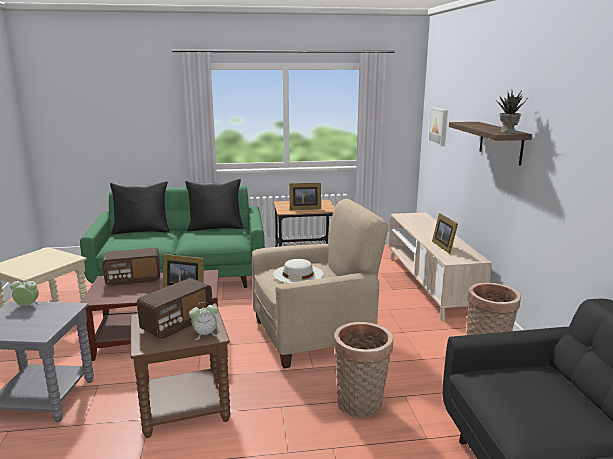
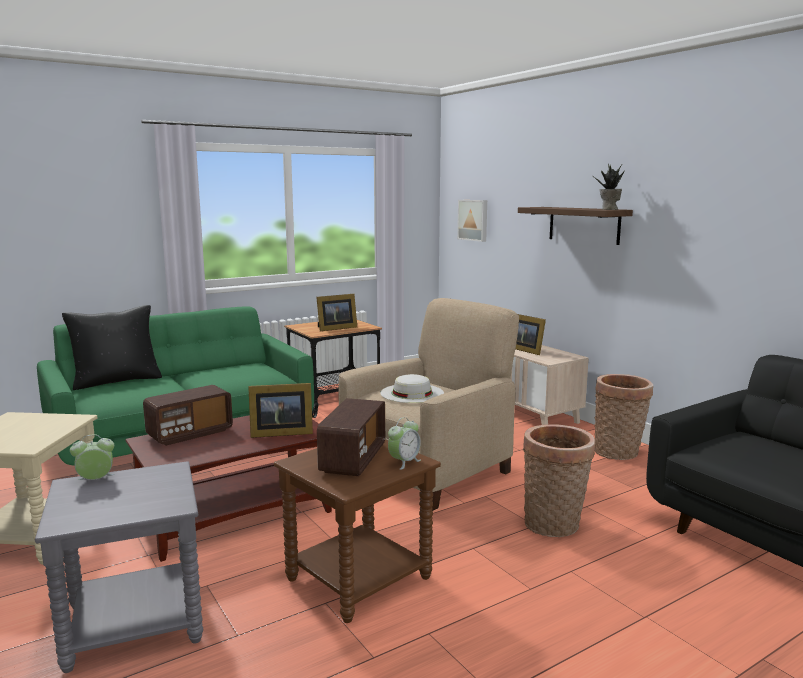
camera: 25 degrees left, 5 degrees down
black pillow [186,179,243,231] -> none

